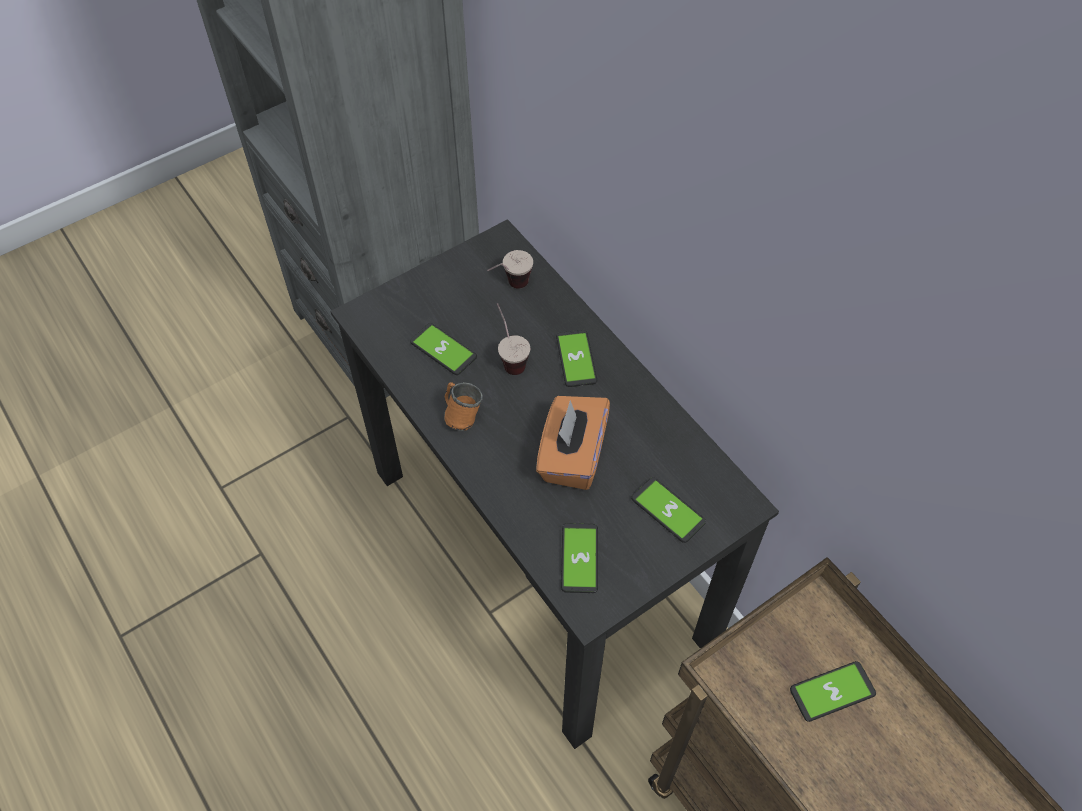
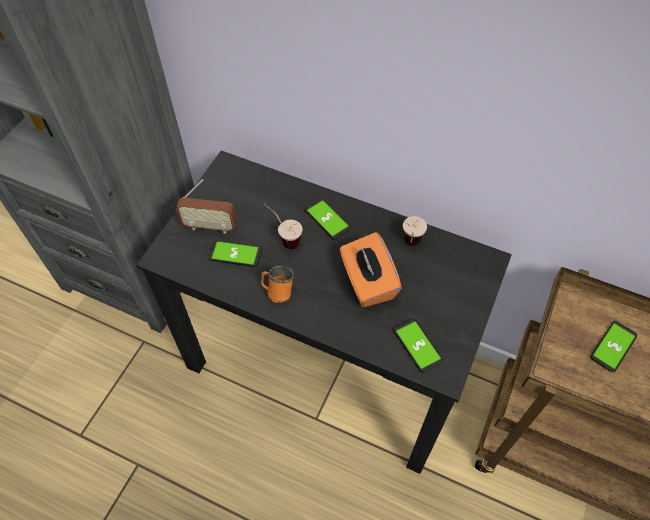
camera: 30 degrees left, 0 degrees up
cup [487,250,533,289] -> cup moved to [403,216,427,246]
phone [631,477,706,543] -> none
none -> radio [176,179,236,234]

